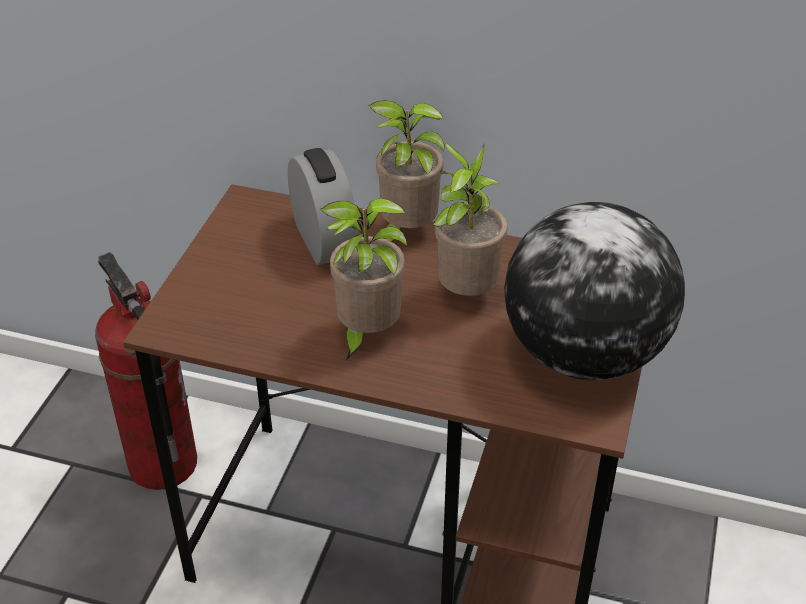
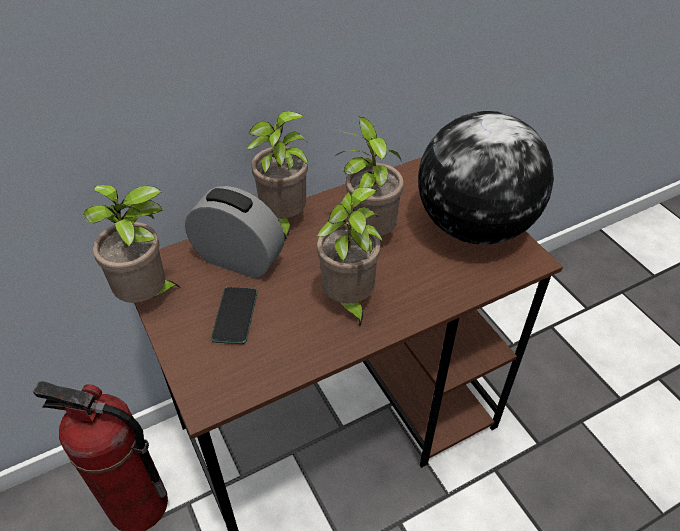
camera: 45 degrees left, 5 degrees up
none -> potted plant [84,185,182,303]
none -> phone [211,287,257,344]

